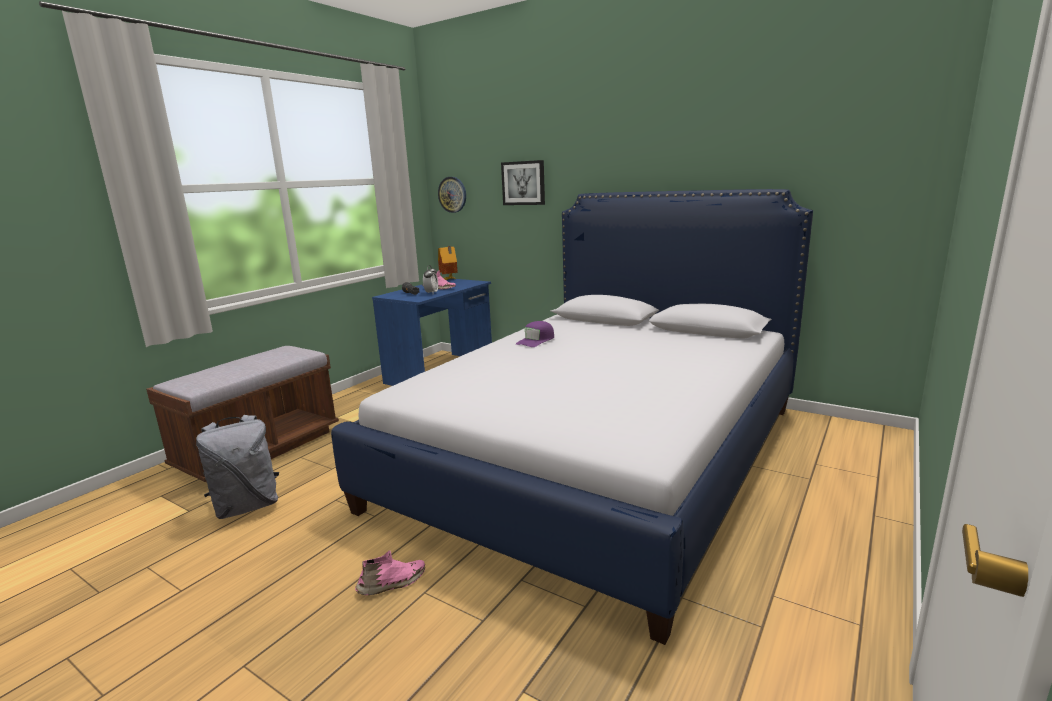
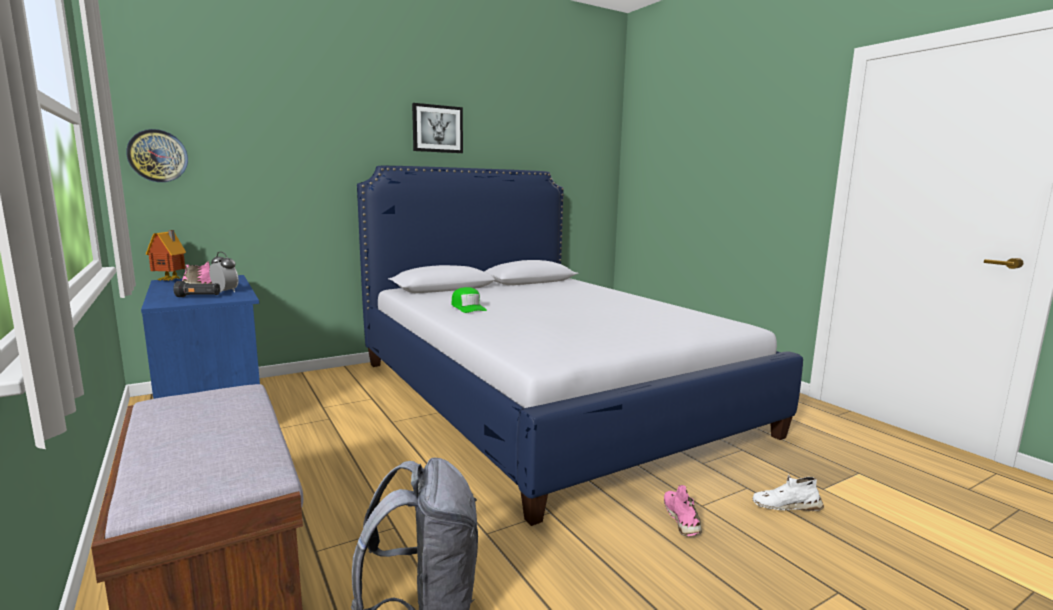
camera: 65 degrees left, 5 degrees down
picture [501,160,545,205] -> picture moved to [412,103,463,153]
purple cap [516,321,554,347] -> green cap [451,287,487,313]
none -> white shoe [752,474,824,511]

